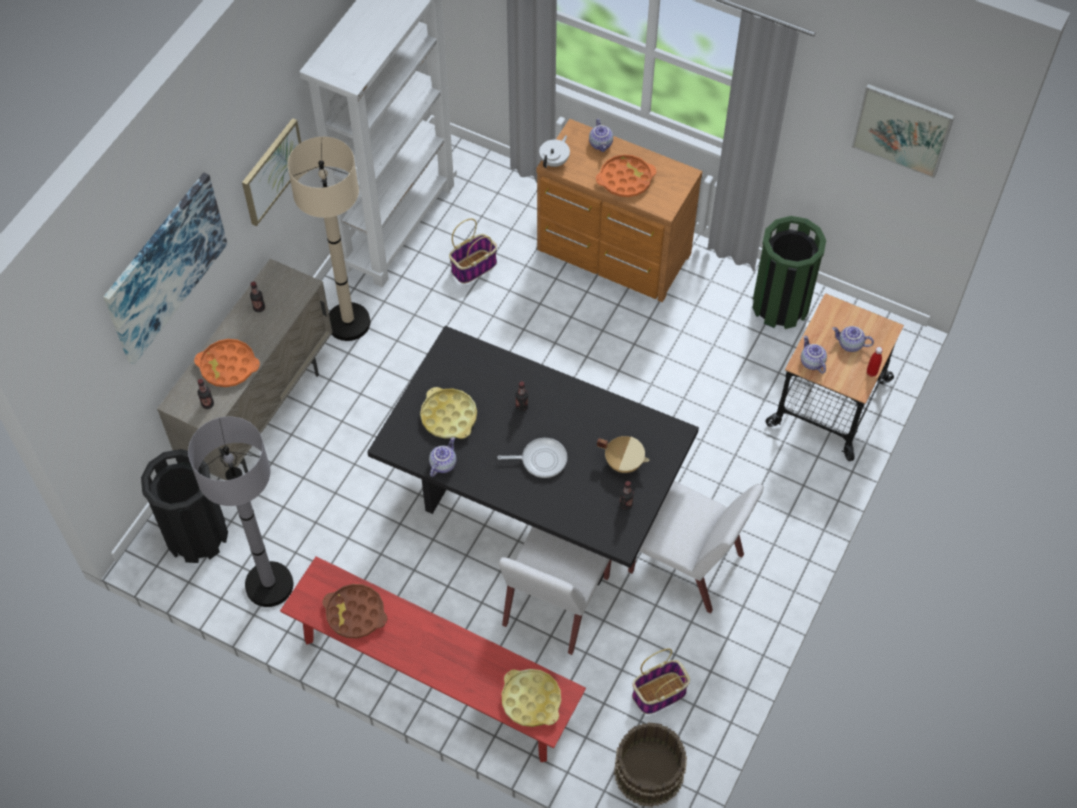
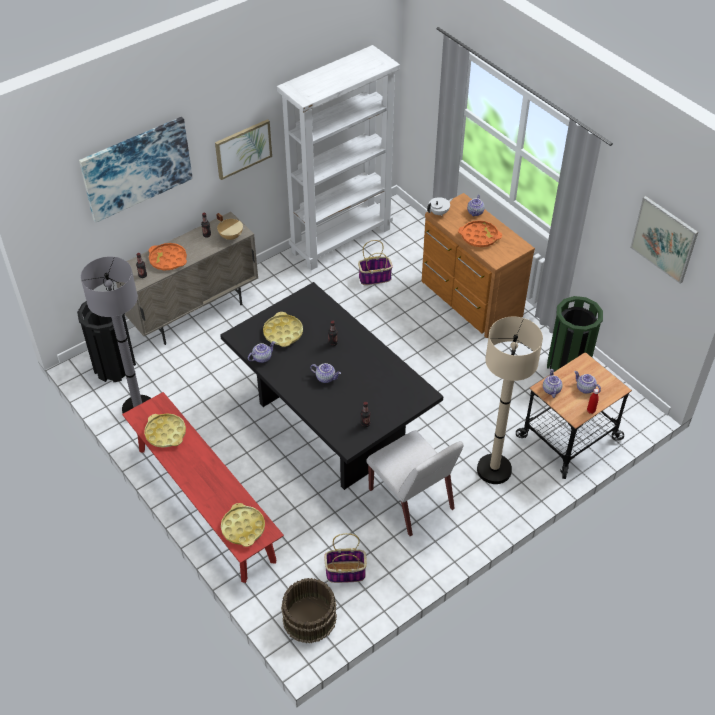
camera: 25 degrees right, 10 degrees down
beige floor lamp [288,137,370,341] -> beige floor lamp moved to [477,317,543,484]
brown tray [322,584,387,638] -> yellow tray [144,413,186,448]
frying pan [497,438,567,478] -> teapot [310,363,341,383]
white chair [499,526,611,655] -> none
beige cooking pot [597,436,649,473] -> beige cooking pot moved to [216,213,243,240]

